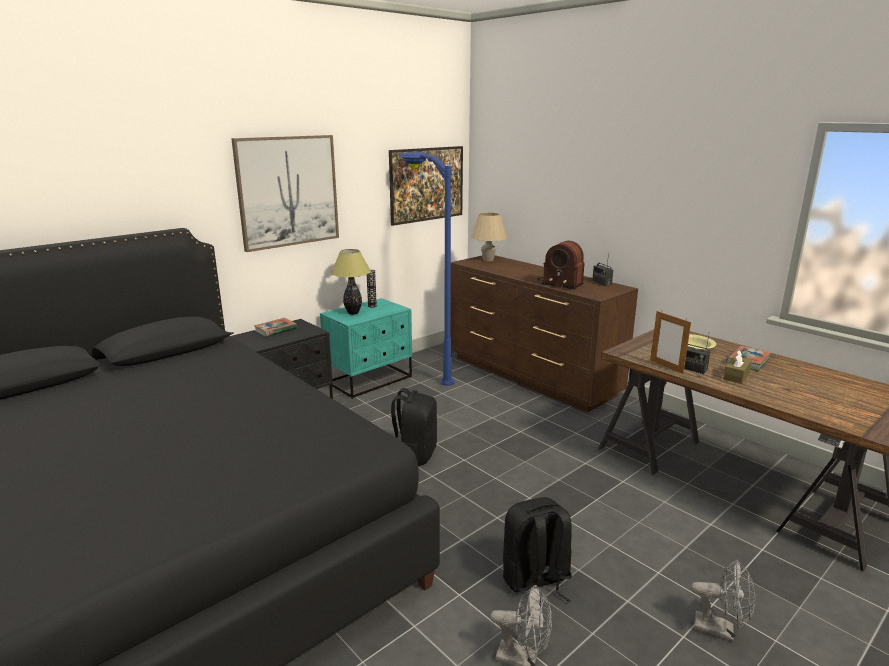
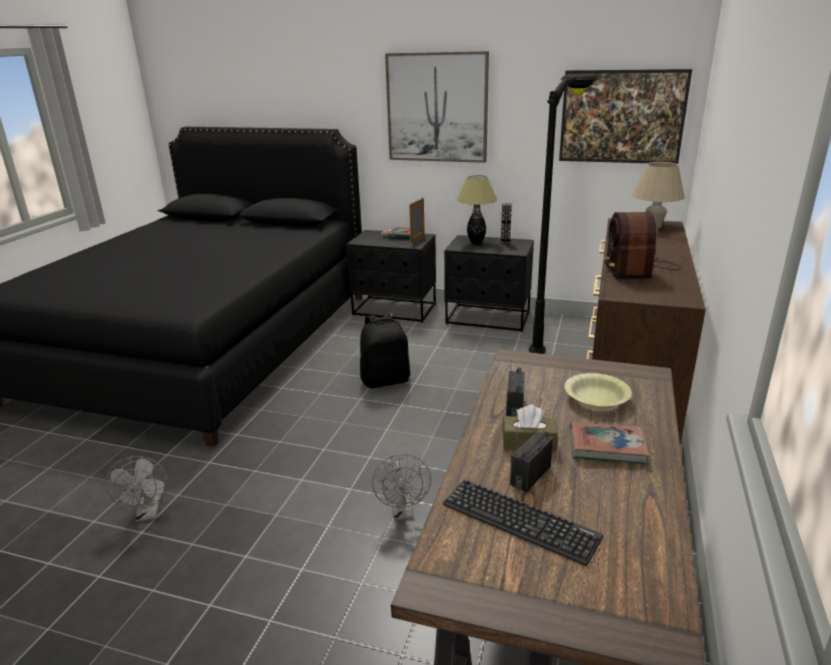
camera: 60 degrees right, 5 degrees up
turquoise nightstand [320,298,412,399] -> black nightstand [444,235,534,332]
blue floor lamp [399,152,455,386] -> black floor lamp [529,74,599,354]
black backpack [503,497,572,607] -> none
radio [592,253,613,286] -> radio moved to [510,420,553,492]
picture frame [650,311,691,374] -> picture frame moved to [410,198,425,244]
grey fan [691,560,755,641] -> grey fan moved to [372,454,431,520]
none -> keyboard [443,479,603,566]

